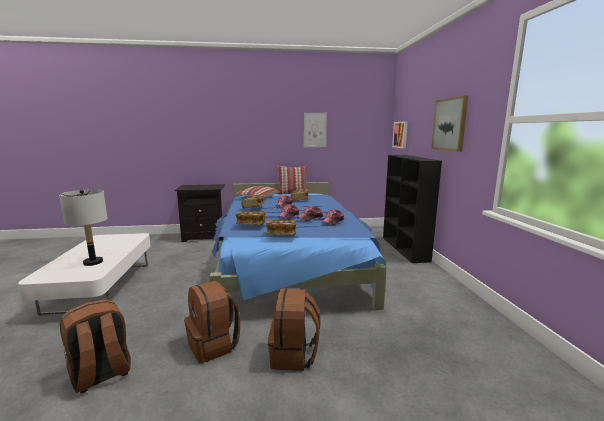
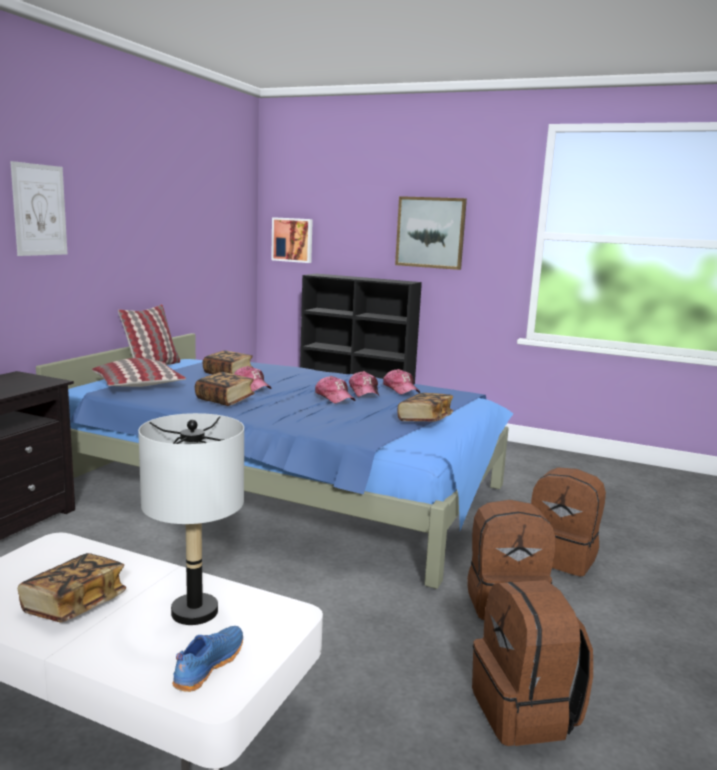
camera: 60 degrees left, 0 degrees up
book [236,211,265,225] -> book moved to [18,553,126,622]
picture [304,113,327,147] -> picture moved to [10,161,67,256]
none -> blue shoe [172,626,243,692]

